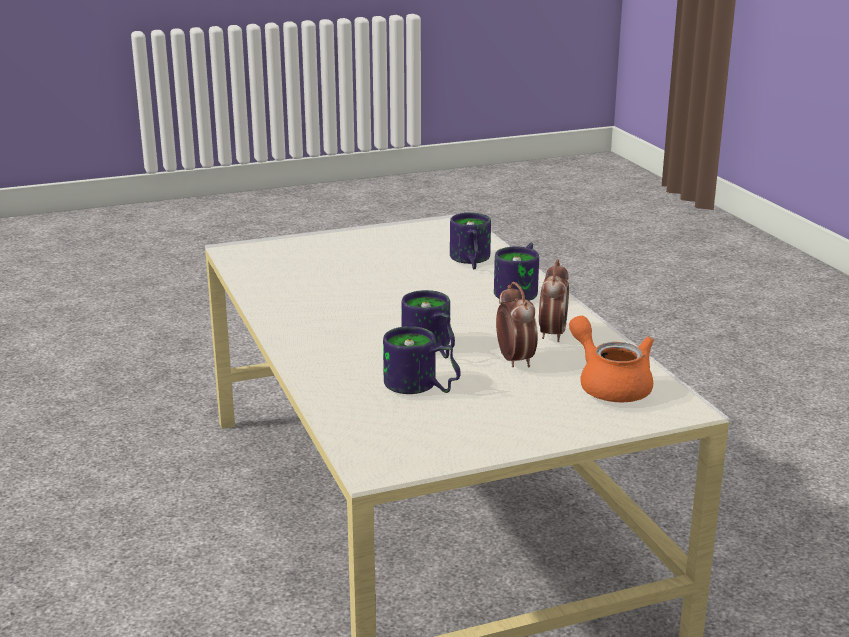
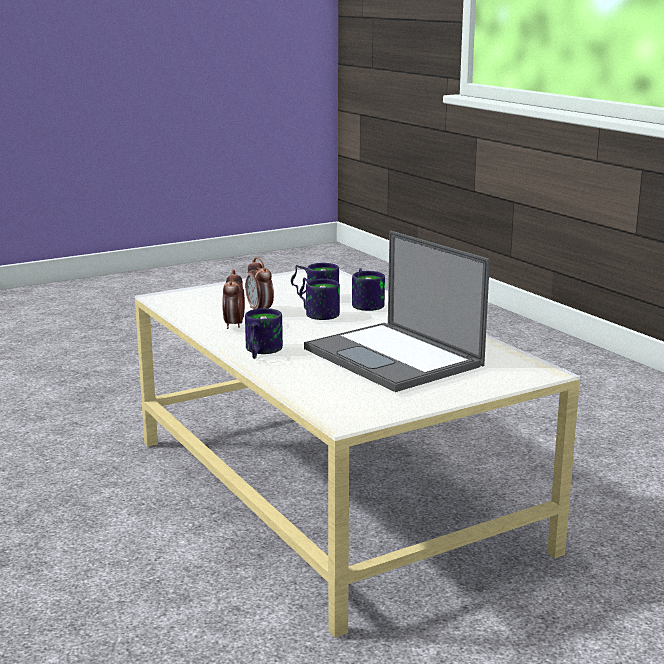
camera: 170 degrees right, 5 degrees down
mug [450,213,491,269] -> mug moved to [352,268,385,311]
orange teapot [569,316,654,403] -> none
none -> laptop [304,231,490,392]

